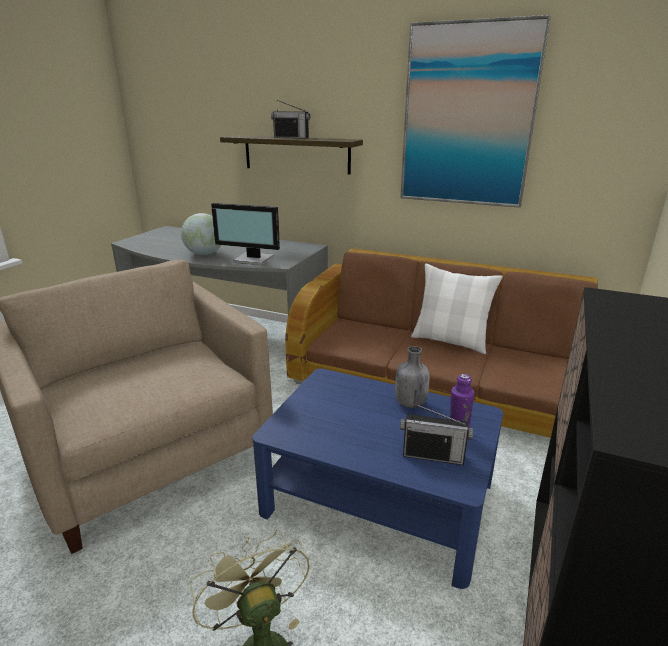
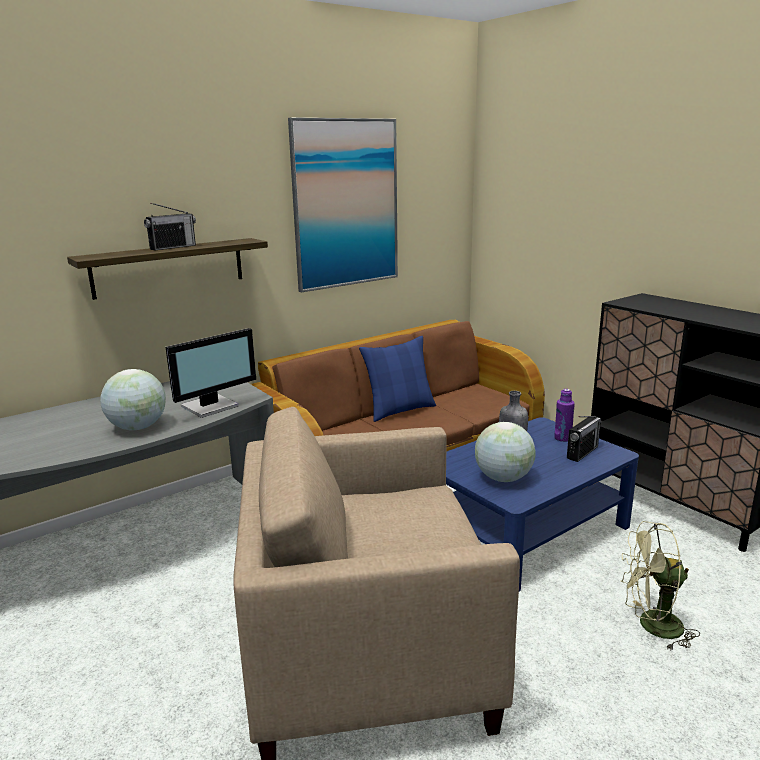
camera: 60 degrees left, 5 degrees down
white pillow [411,263,503,354] -> blue pillow [359,336,436,422]
none -> globe [475,422,536,482]

